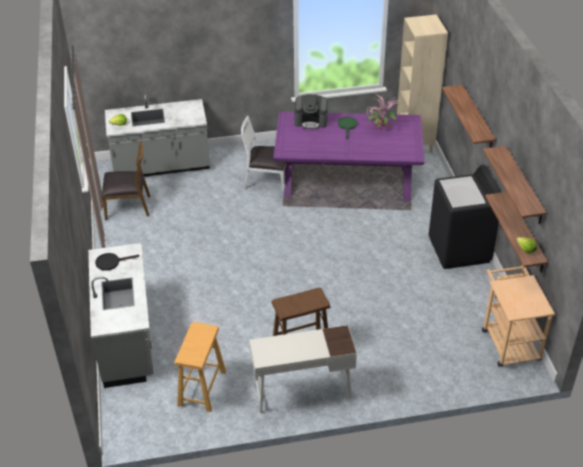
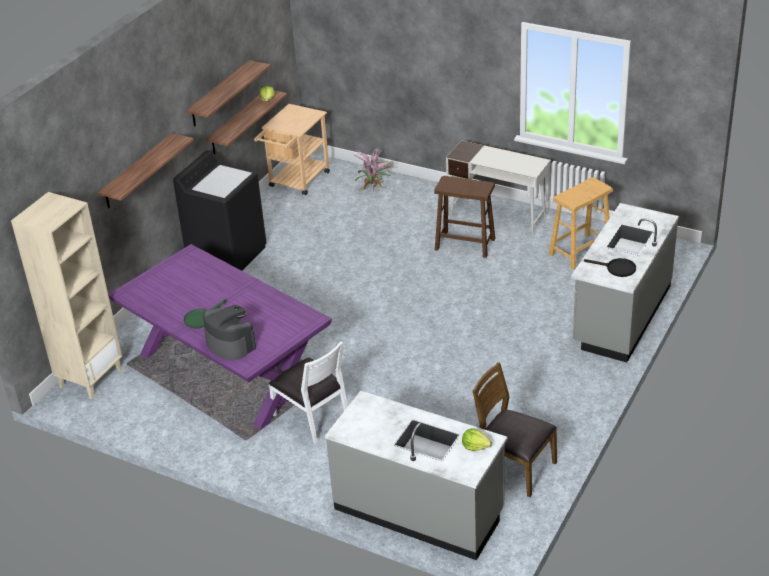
camera: 140 degrees left, 5 degrees down
potted plant [366,93,398,132] -> potted plant moved to [355,148,392,191]

